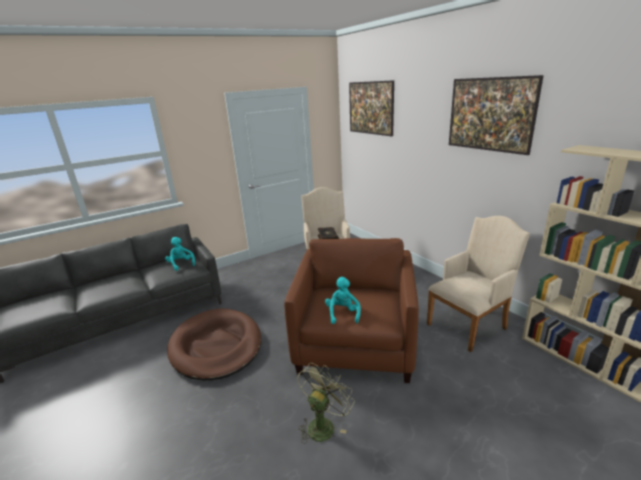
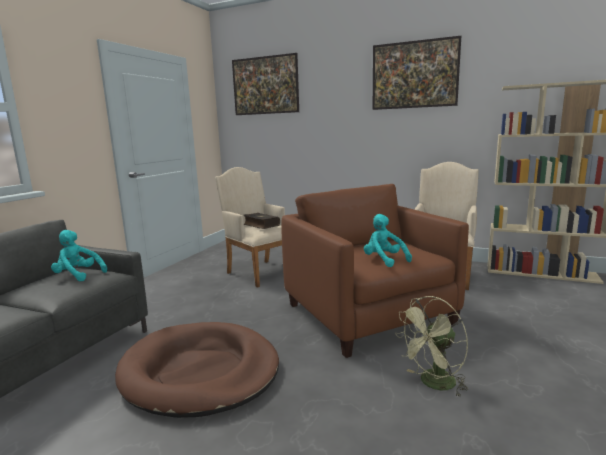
camera: 35 degrees left, 10 degrees down
green fan [297,363,355,444] -> green fan turned 120 degrees counterclockwise [395,296,468,397]

